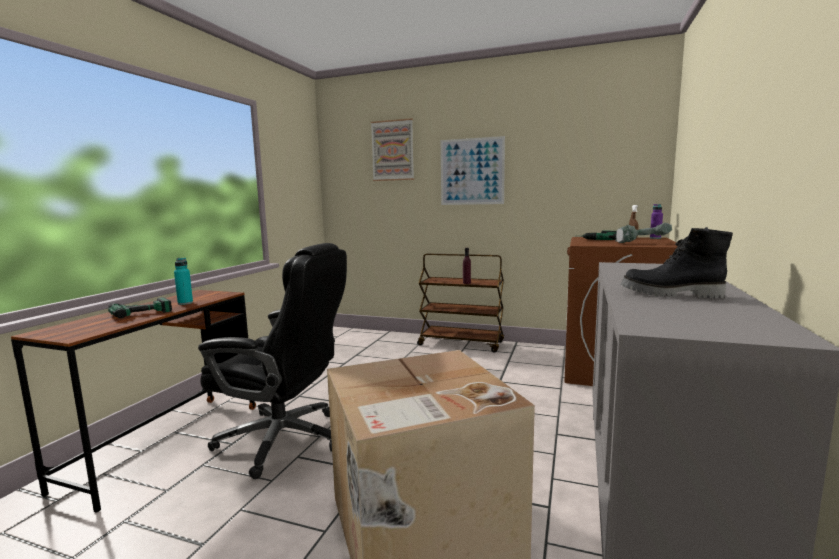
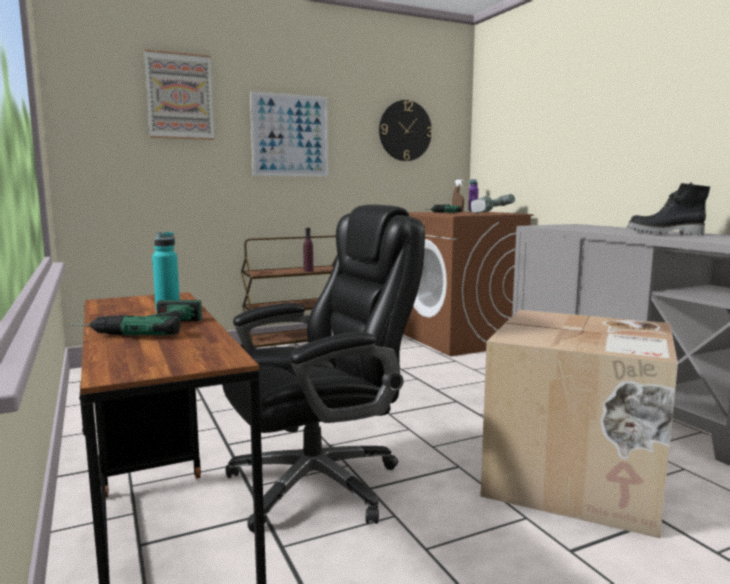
camera: 45 degrees left, 0 degrees up
black boot [621,227,733,299] -> black boot turned 45 degrees clockwise [627,182,710,235]
none -> wall clock [379,100,432,161]

